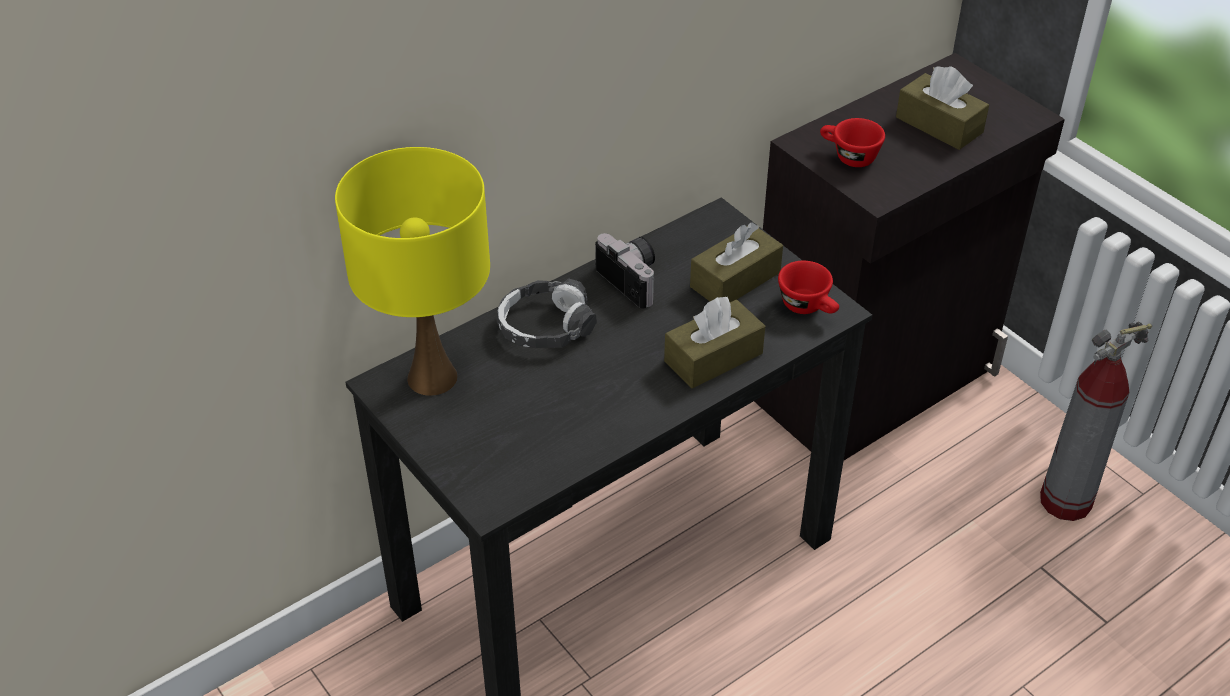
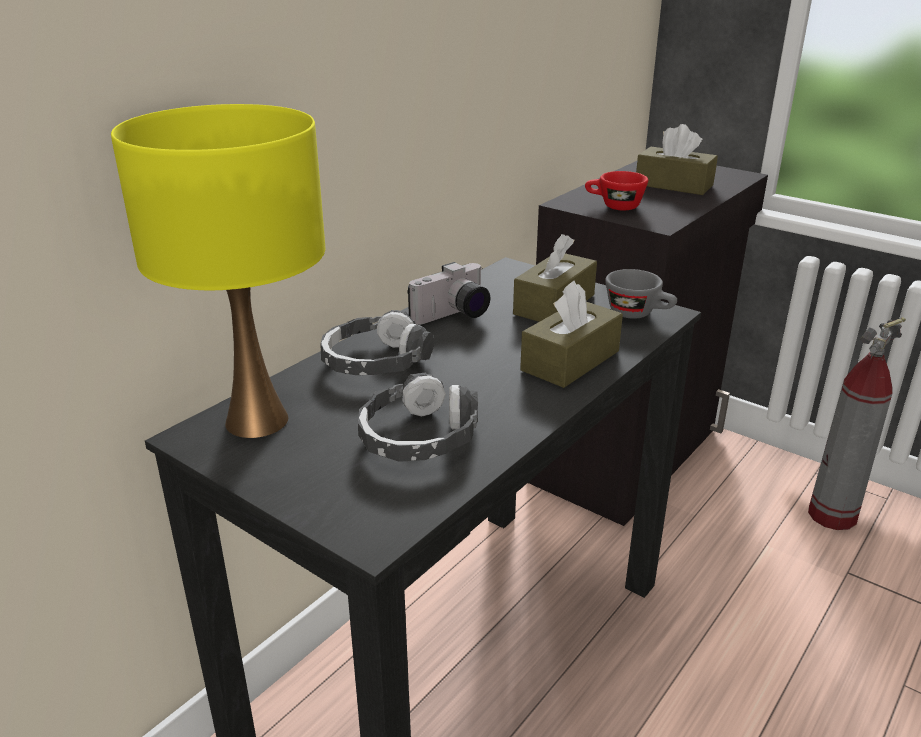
camera: 15 degrees left, 15 degrees down
camera [595,233,655,309] -> camera turned 105 degrees clockwise [407,262,490,325]
red cup [778,261,839,314] -> grey cup [605,269,677,319]
none -> headphones [358,372,478,462]

